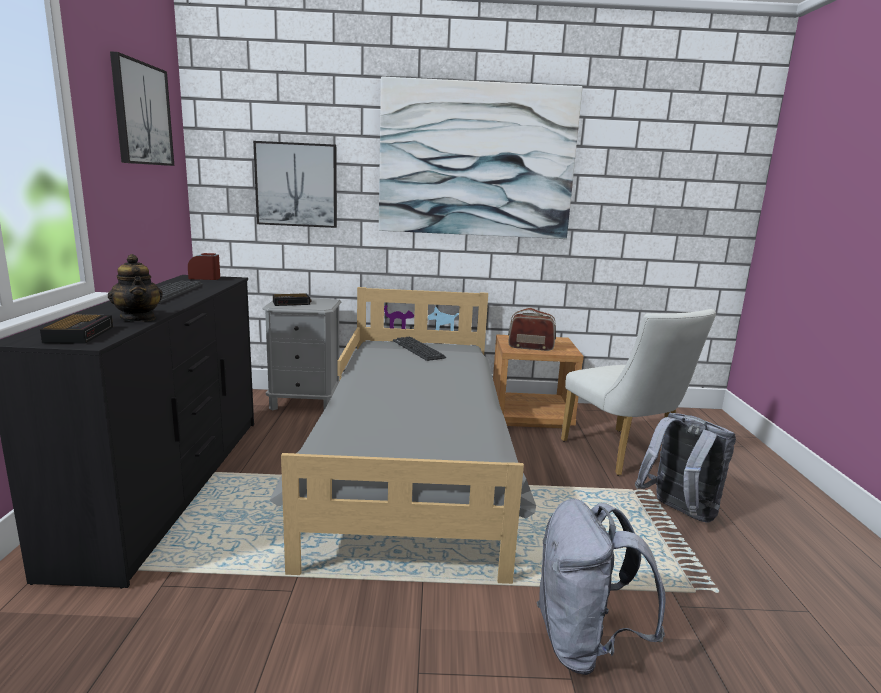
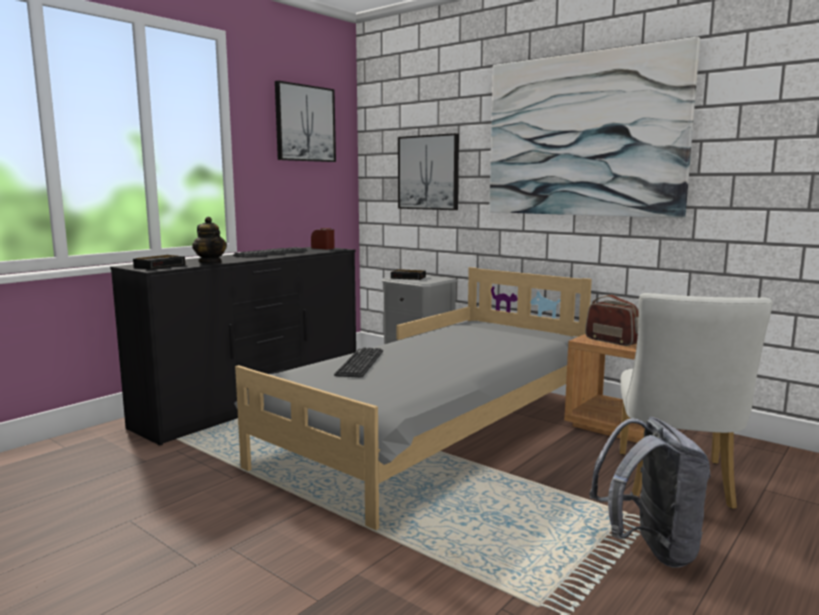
camera: 40 degrees right, 5 degrees down
teapot [108,254,163,322] -> teapot turned 45 degrees counterclockwise [192,217,227,263]
keyboard [393,337,446,361] -> keyboard moved to [334,347,383,377]
grey backpack [537,499,666,675] -> none

